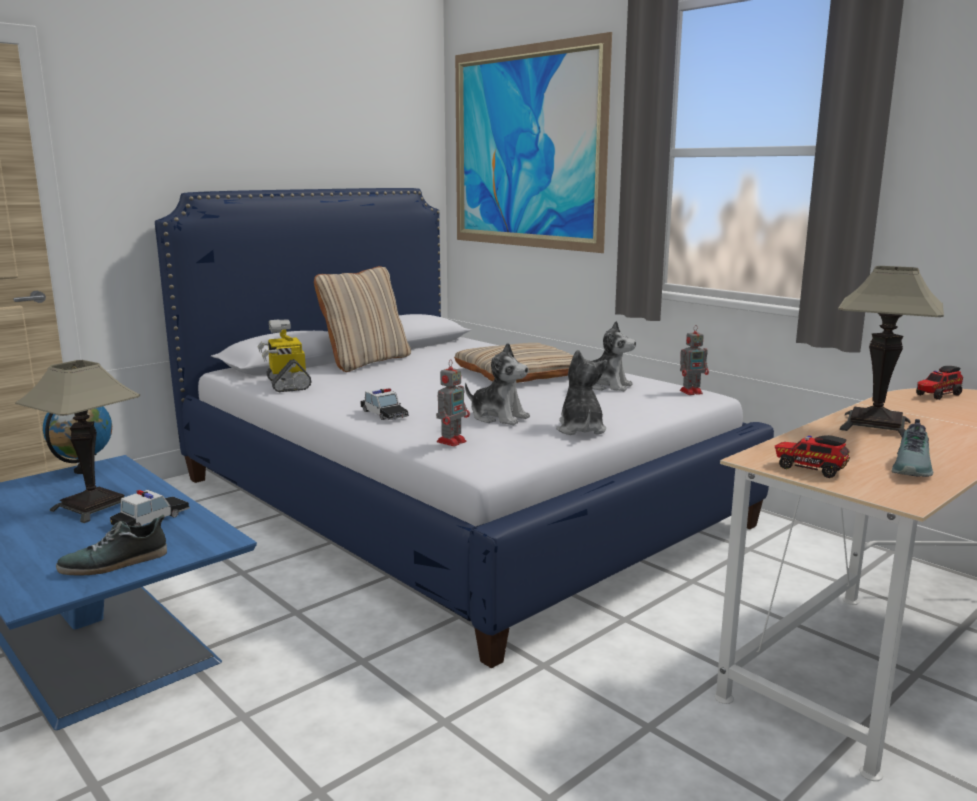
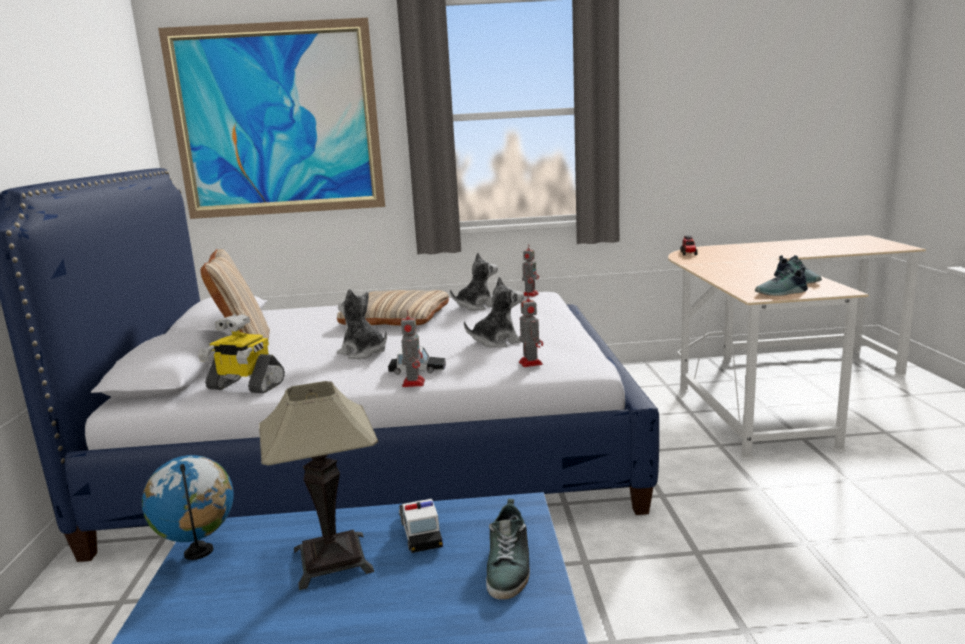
camera: 50 degrees left, 0 degrees up
plush toy [556,350,607,435] -> plush toy moved to [337,289,387,359]
toy truck [775,435,850,478] -> shoe [755,266,808,296]
table lamp [838,266,944,437] -> none
none -> toy robot [401,310,425,387]

